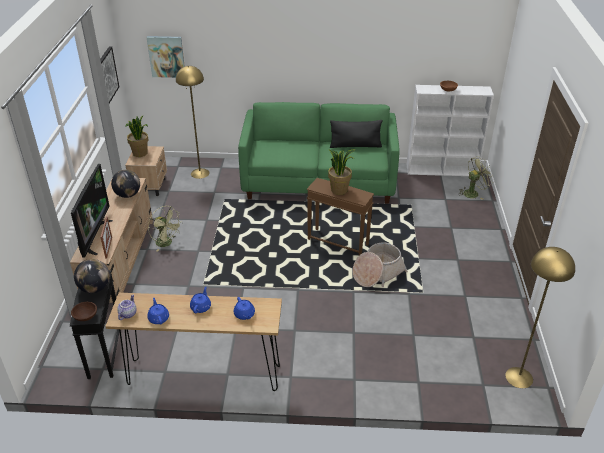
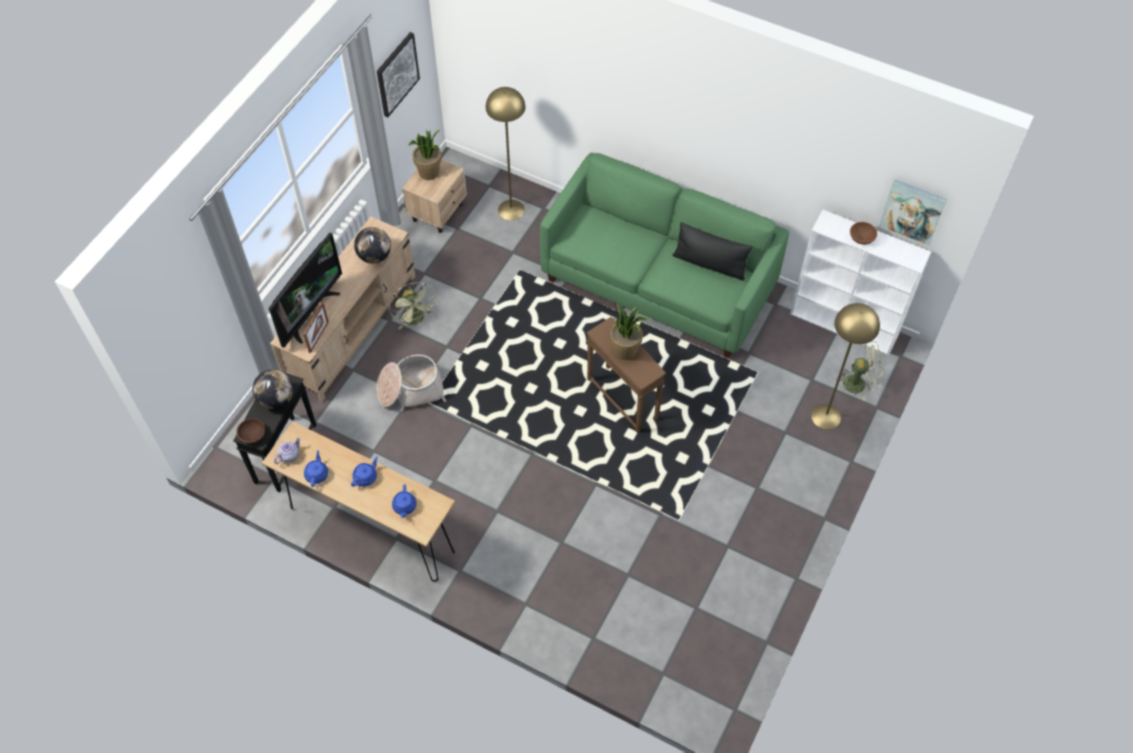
camera: 25 degrees right, 20 degrees up
picture [146,36,185,78] -> picture moved to [879,179,947,245]
basket [352,242,408,287] -> basket moved to [377,355,446,412]
yellow floor lamp [505,247,575,388] -> yellow floor lamp moved to [811,303,880,429]

